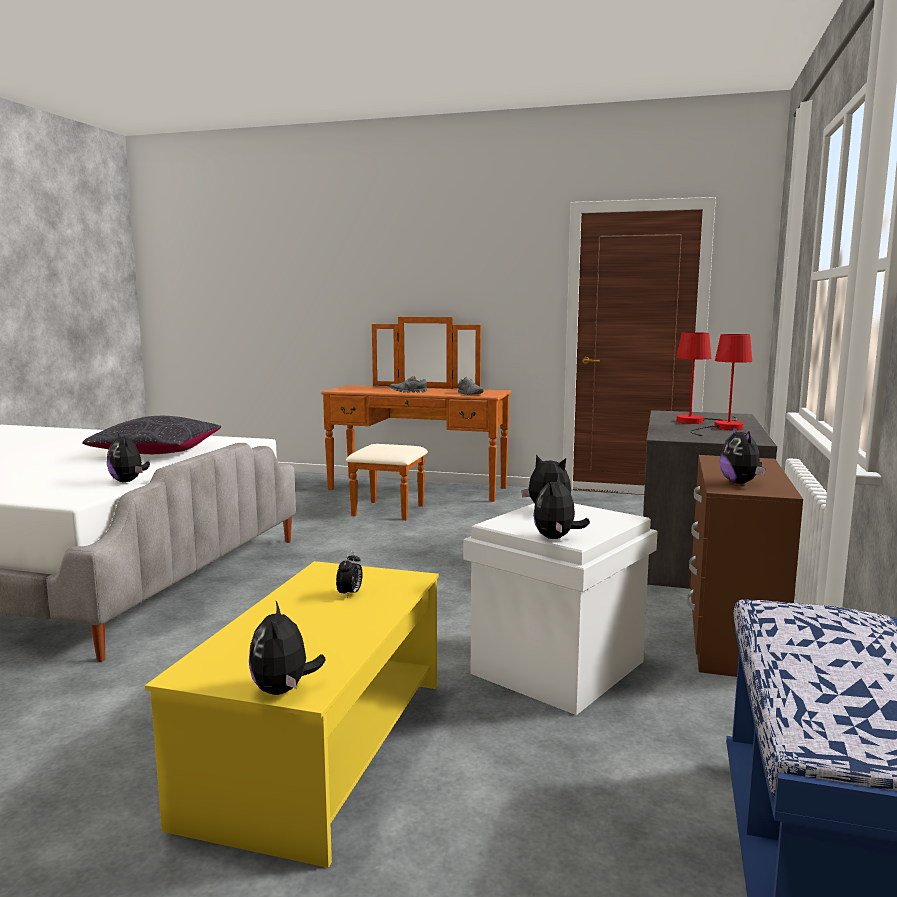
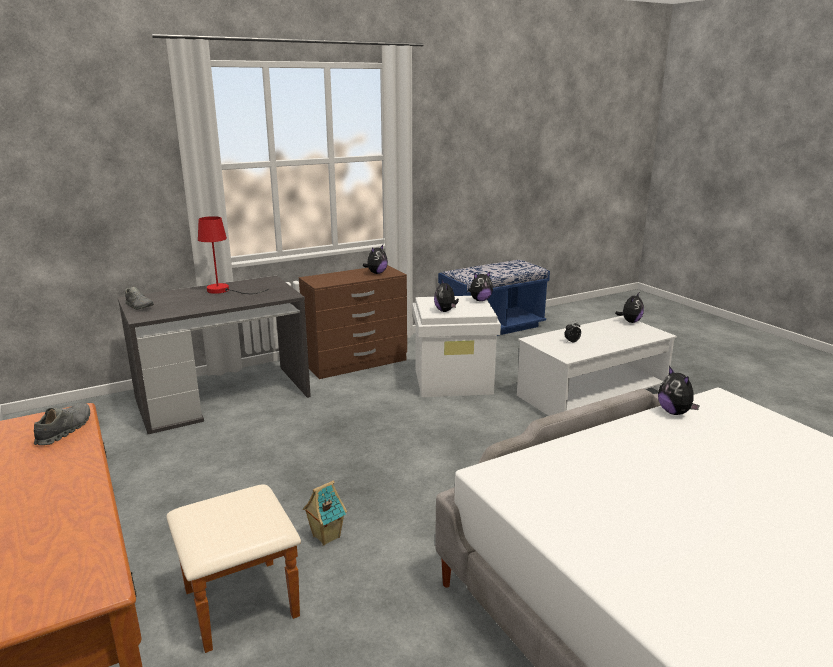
camera: 135 degrees left, 10 degrees up
black pillow [82,416,221,454] -> none
plush toy [107,432,150,482] -> plush toy turned 150 degrees clockwise [658,366,700,415]
yellow coffee table [145,561,439,868] -> white coffee table [517,316,677,416]
grey shoe [390,376,427,393] -> grey shoe moved to [125,287,154,310]
red table lamp [676,332,737,424] -> none
none -> toy house [303,481,347,546]

